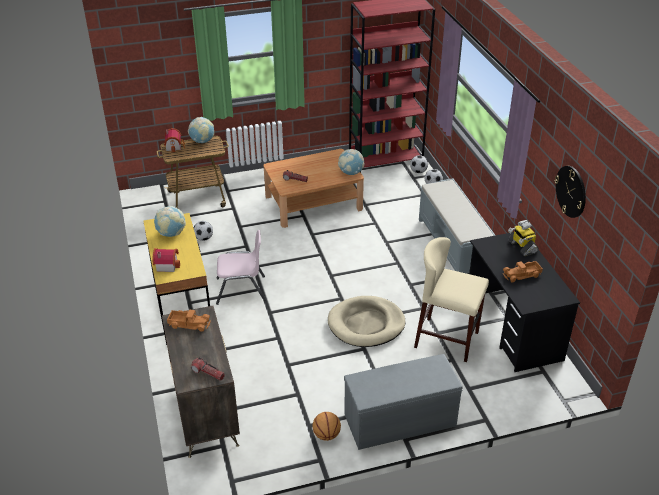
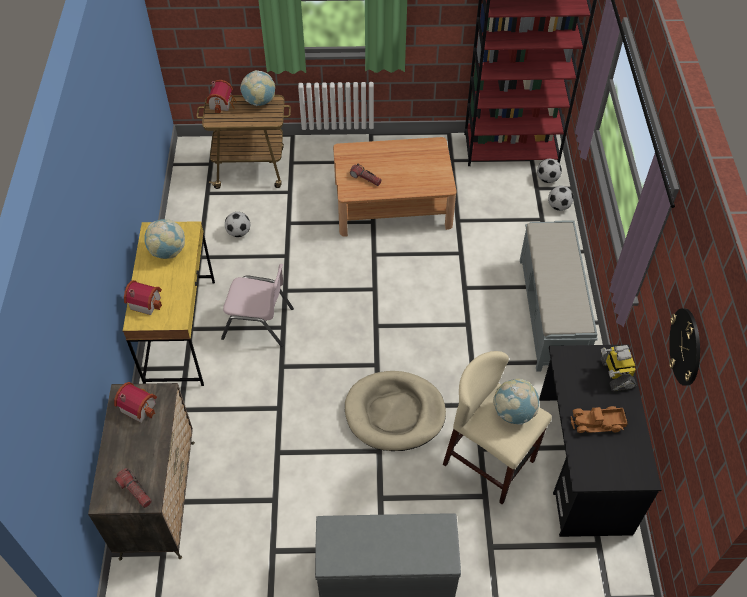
camera: 15 degrees right, 15 degrees up
toy truck [167,309,211,332] -> toy house [114,382,157,423]
basketball [312,412,341,441] -> none
globe [338,149,364,175] -> globe moved to [493,379,539,425]

